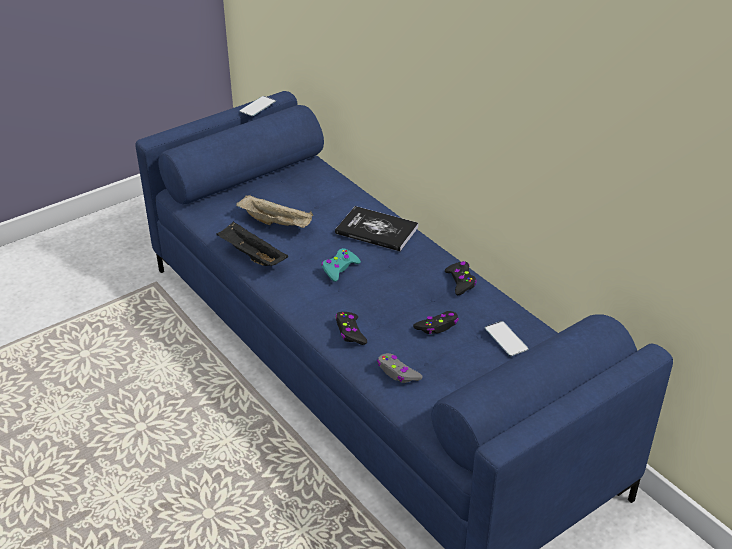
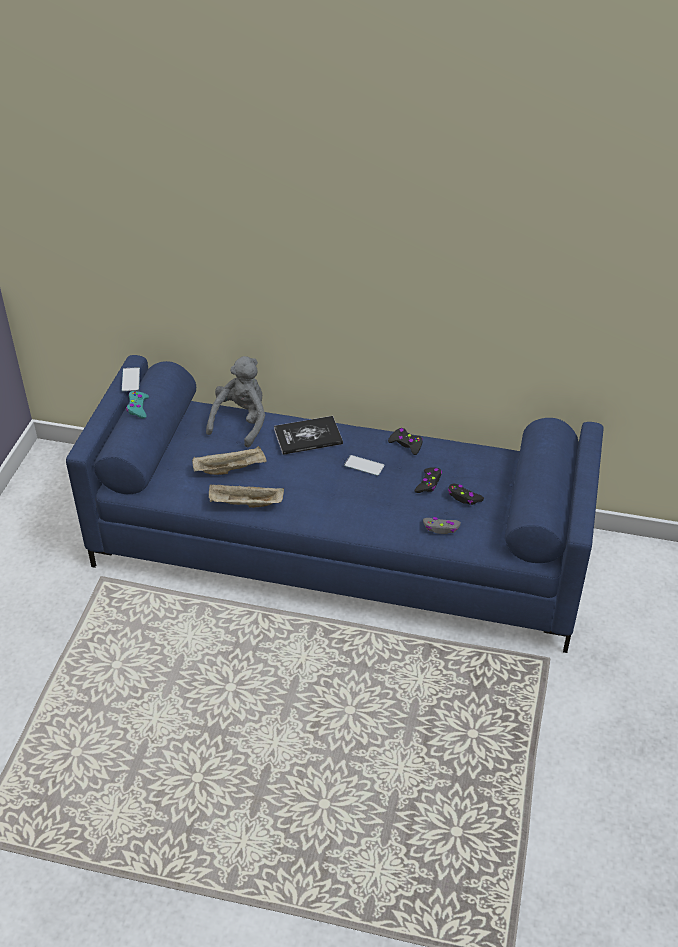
camera: 40 degrees left, 5 degrees up
black tray [216,221,288,266] -> beige tray [209,484,284,508]
turquoise game controller [322,248,361,282] -> turquoise game controller moved to [126,391,149,419]
black game controller [336,312,367,345] -> black game controller moved to [448,484,484,505]
phone [485,321,529,356] -> phone moved to [344,455,384,476]
none -> grey plush toy [206,356,265,447]

